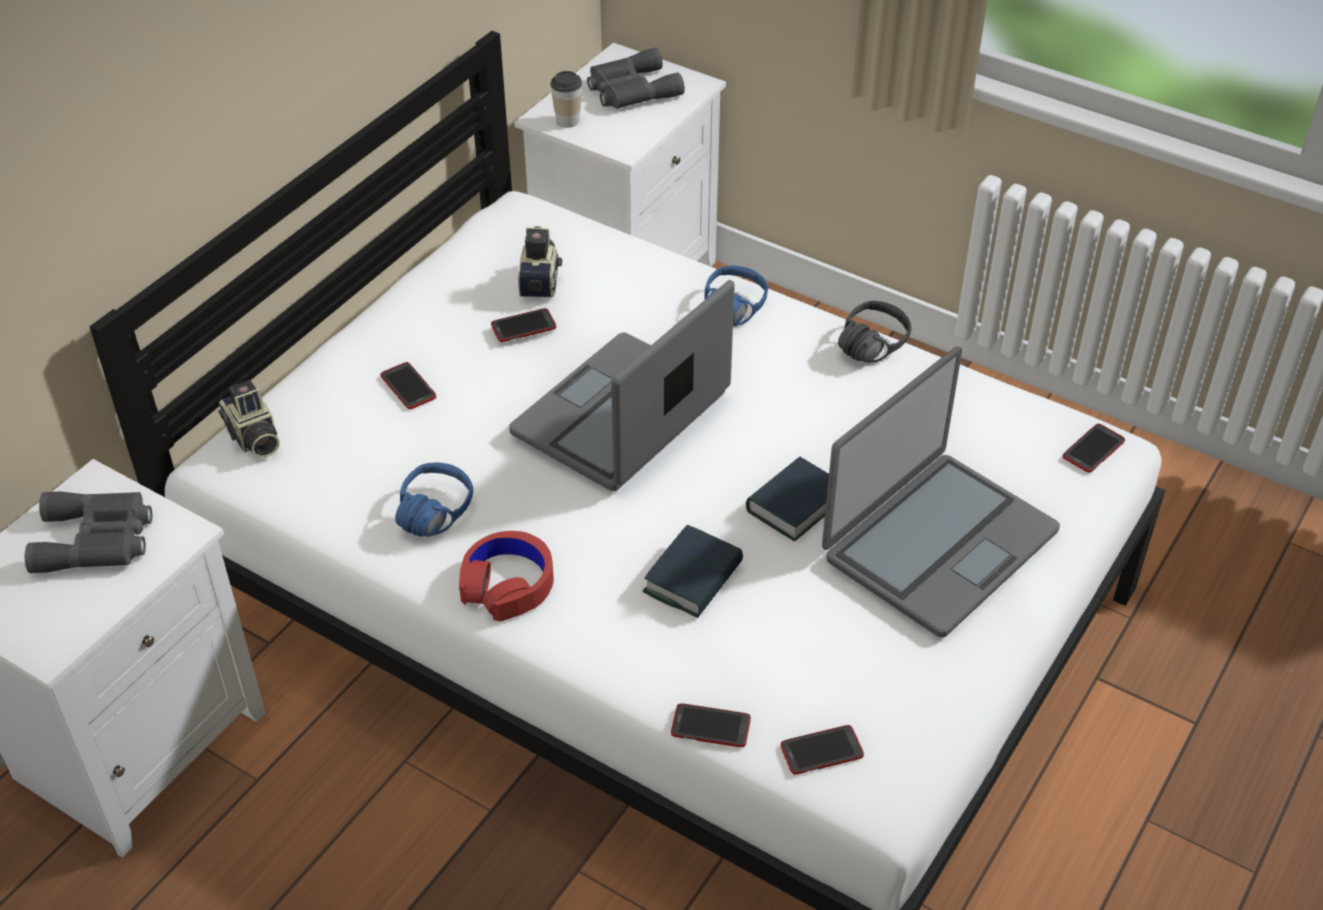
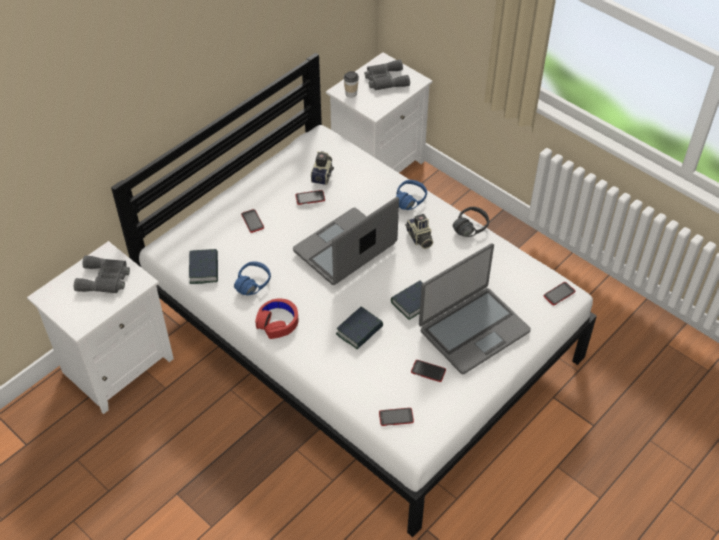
camera: 10 degrees right, 5 degrees up
camera [218,380,280,458] -> camera moved to [405,214,433,249]
phone [671,703,751,747] -> phone moved to [411,360,446,382]
none -> book [189,249,218,284]

